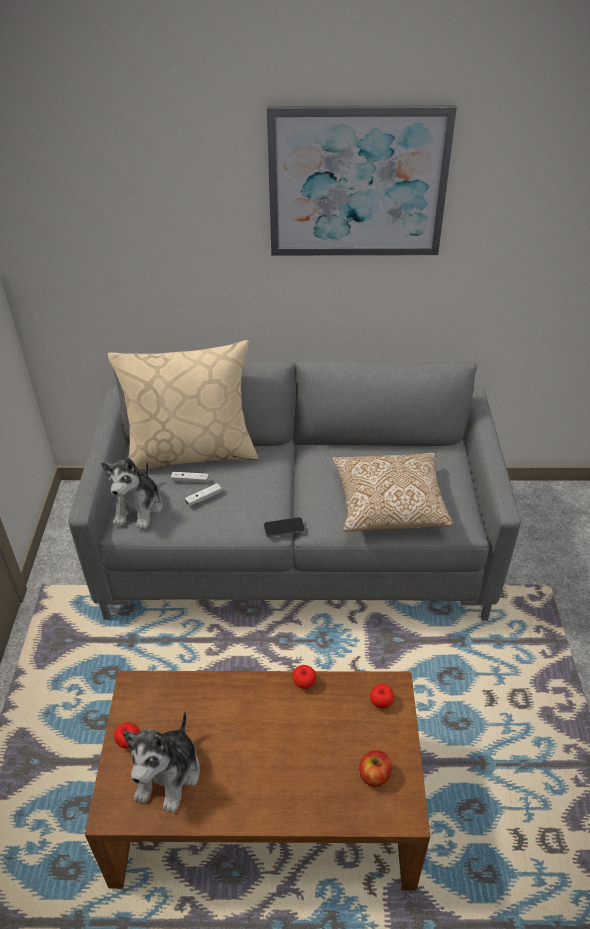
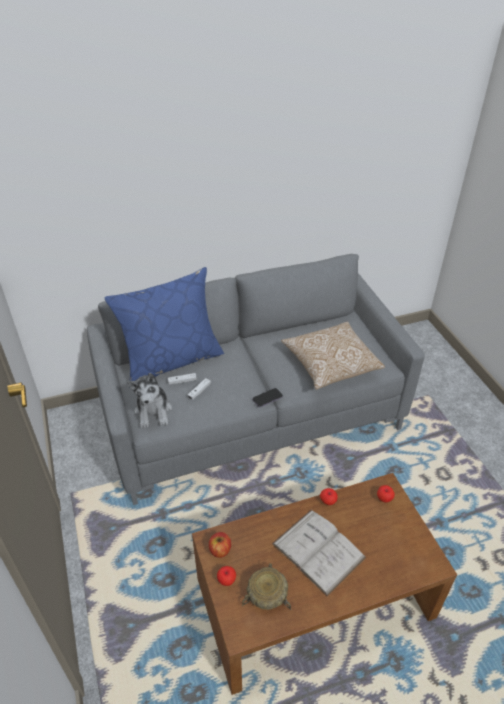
camera: 20 degrees left, 0 degrees up
beige pillow [108,340,258,471] -> blue pillow [105,267,224,381]
plush toy [123,711,200,813] -> beige bowl [242,563,292,610]
picture [267,105,457,256] -> none
apple [359,750,392,787] -> apple moved to [209,532,231,558]
none -> white book [272,510,366,596]

